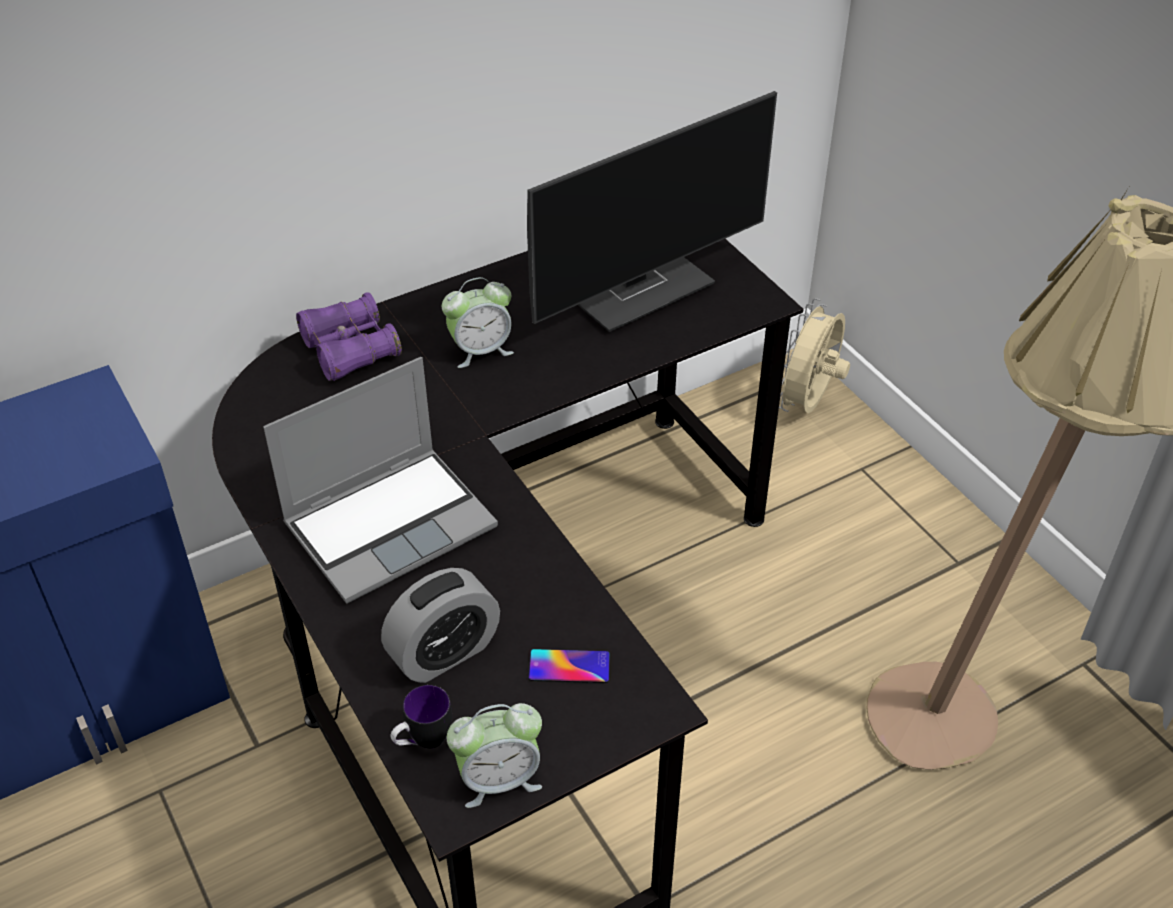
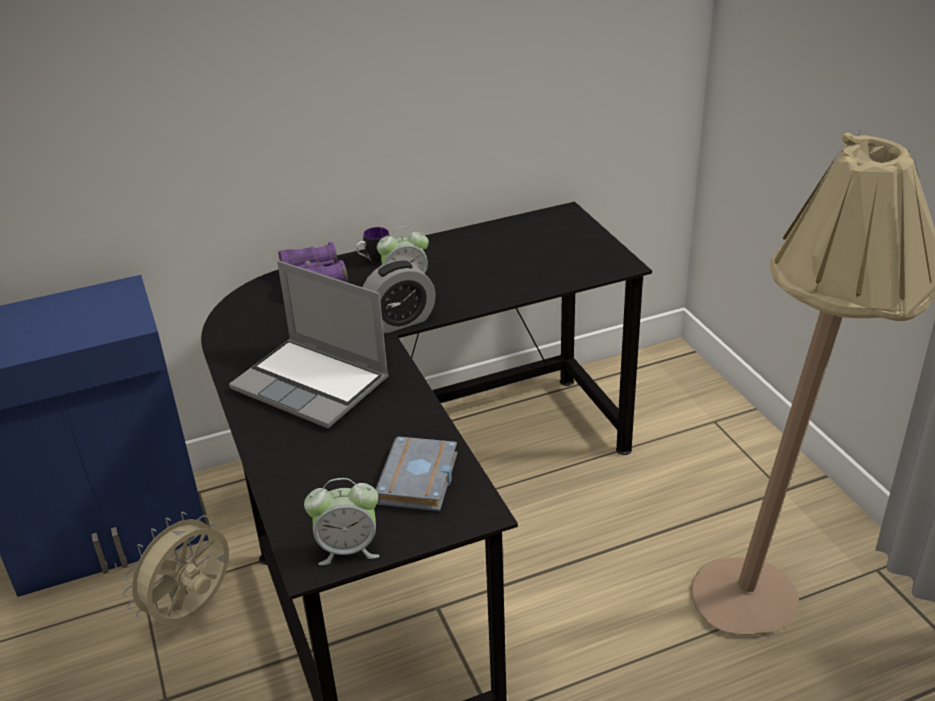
camera: 10 degrees right, 10 degrees down
laptop [263,357,498,604] -> laptop turned 60 degrees clockwise [229,261,389,429]
alarm clock [381,568,500,683] -> alarm clock moved to [363,260,436,334]
mug [391,685,452,749] -> mug moved to [356,227,389,264]
monitor [527,91,777,332] -> none
phone [528,649,610,683] -> grey book [375,436,458,511]
beige fan [779,298,850,413] -> beige fan moved to [123,512,229,625]

